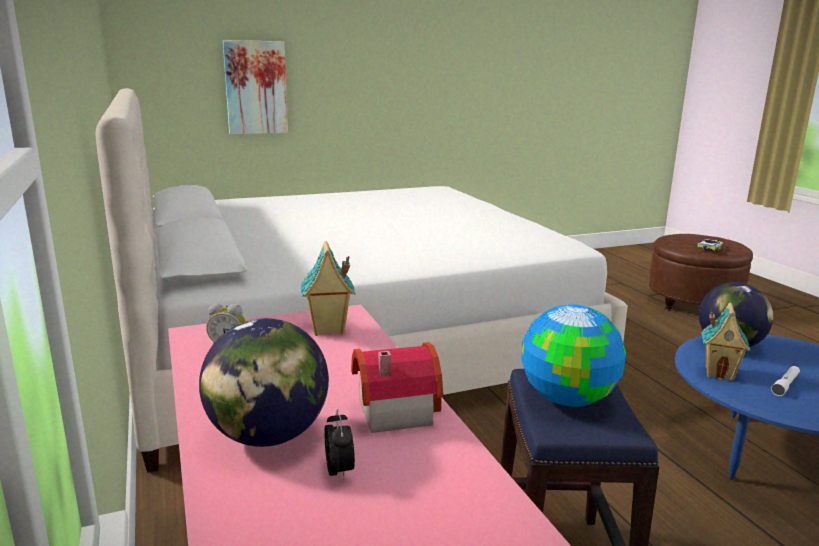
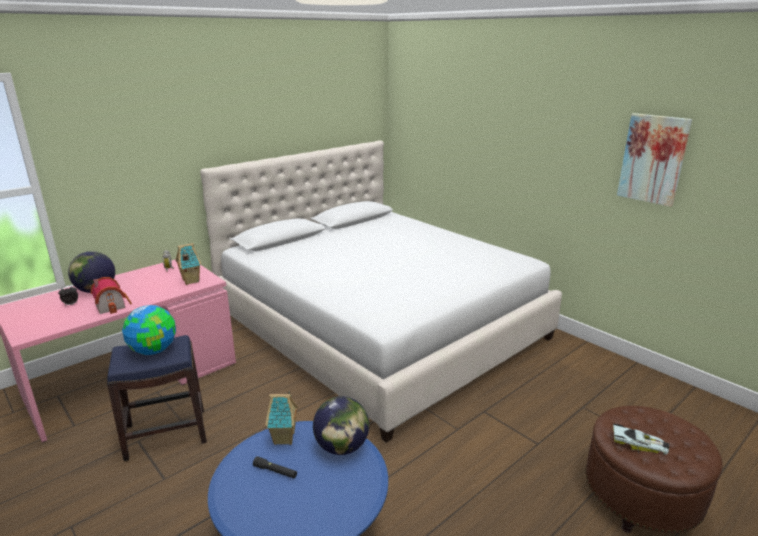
camera: 70 degrees right, 5 degrees up
picture [223,40,288,134] -> picture moved to [617,113,692,207]
white flashlight [771,366,800,396] -> black flashlight [253,456,297,478]

